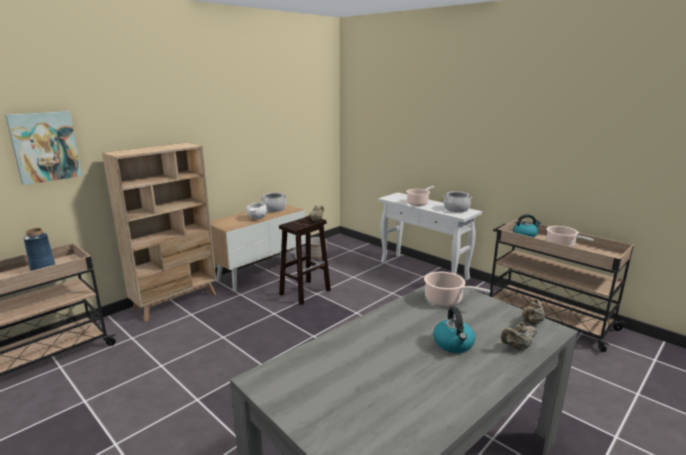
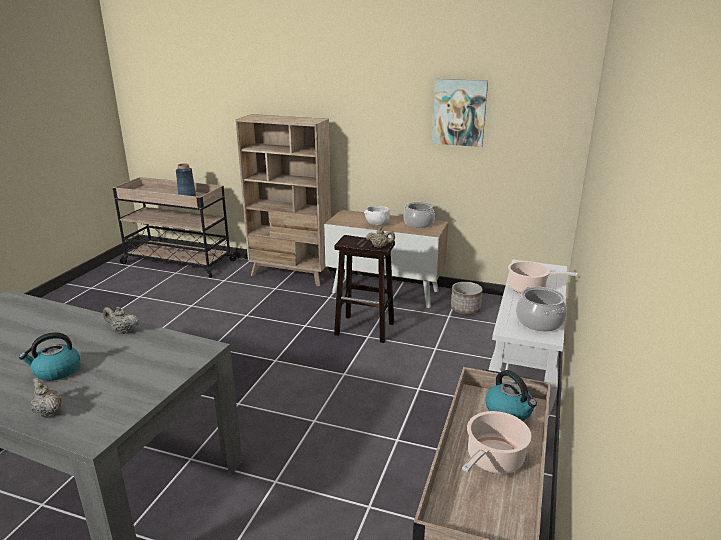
camera: 65 degrees right, 5 degrees up
picture [5,111,82,185] -> picture moved to [432,79,488,147]
cooking pot [424,271,491,306] -> none
beige teapot [522,299,545,325] -> beige teapot moved to [103,307,139,334]

